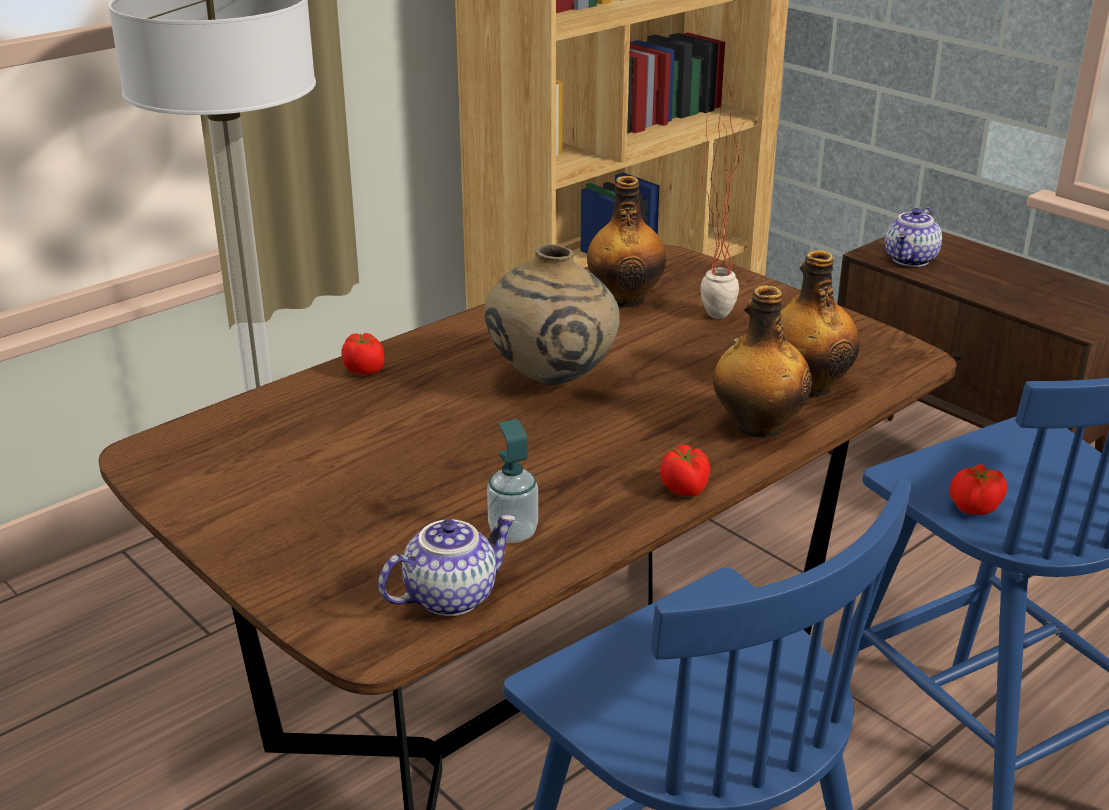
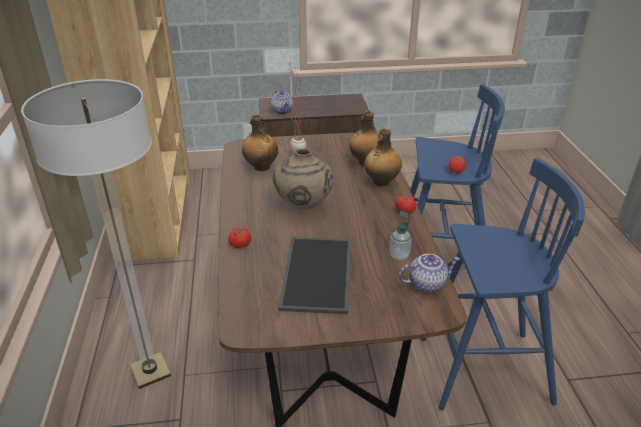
camera: 55 degrees left, 5 degrees up
teapot [378,514,516,616] -> teapot turned 75 degrees clockwise [399,254,460,293]
none -> tray [278,237,351,314]

